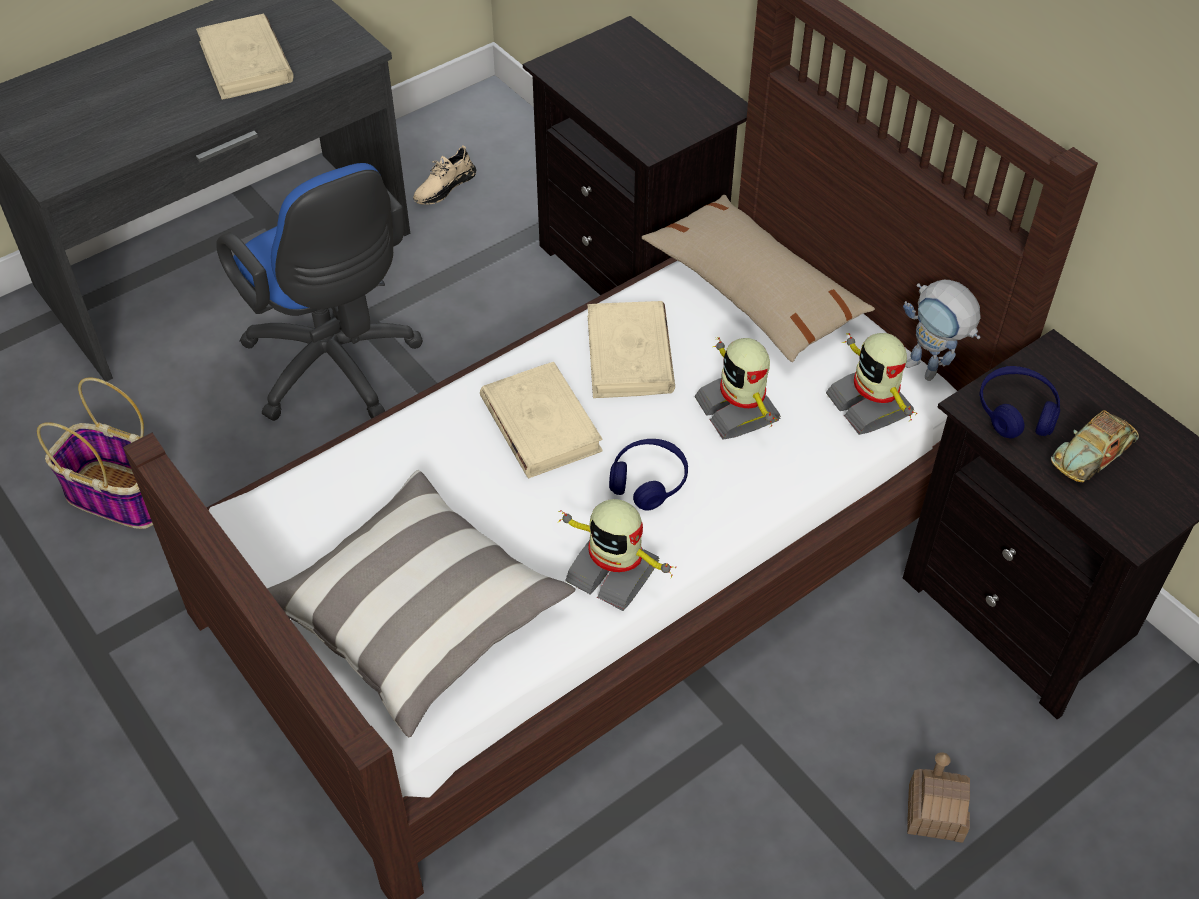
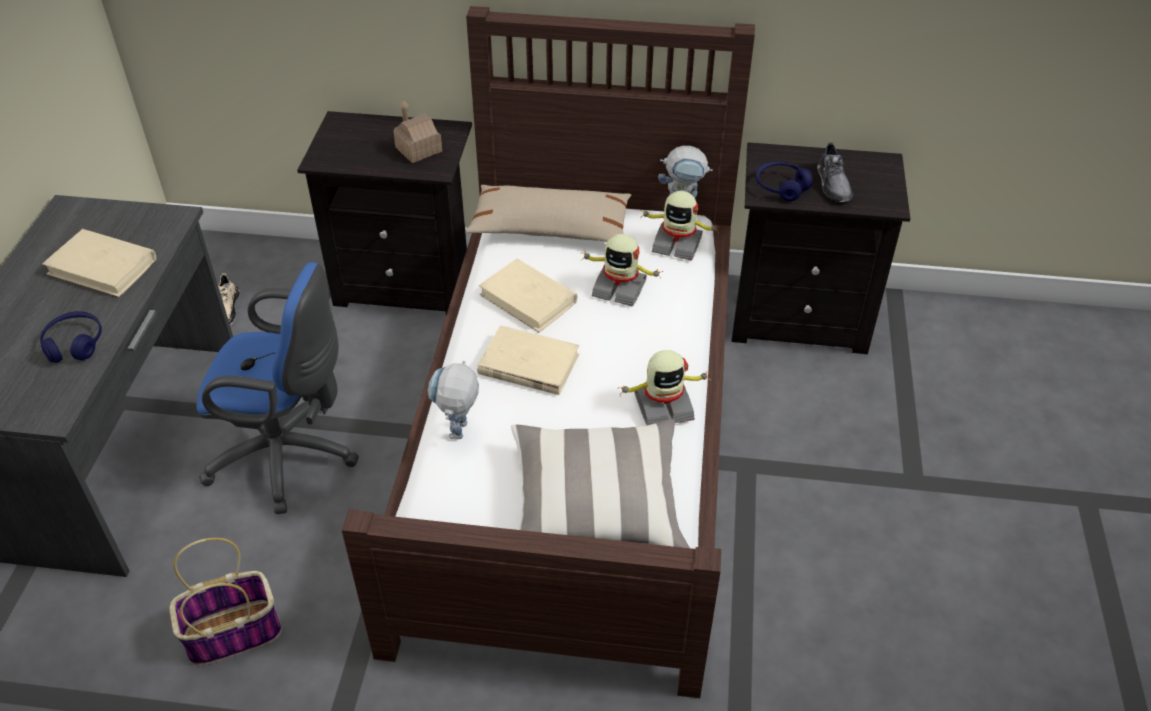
camera: 45 degrees left, 5 degrees down
blue headphones [609,439,688,511] -> blue headphones moved to [40,311,102,363]
toy house [907,752,970,843] -> toy house moved to [393,100,442,163]
toy car [1051,410,1139,482] -> grey shoe [817,142,853,202]
none -> toy robot [428,361,479,439]

